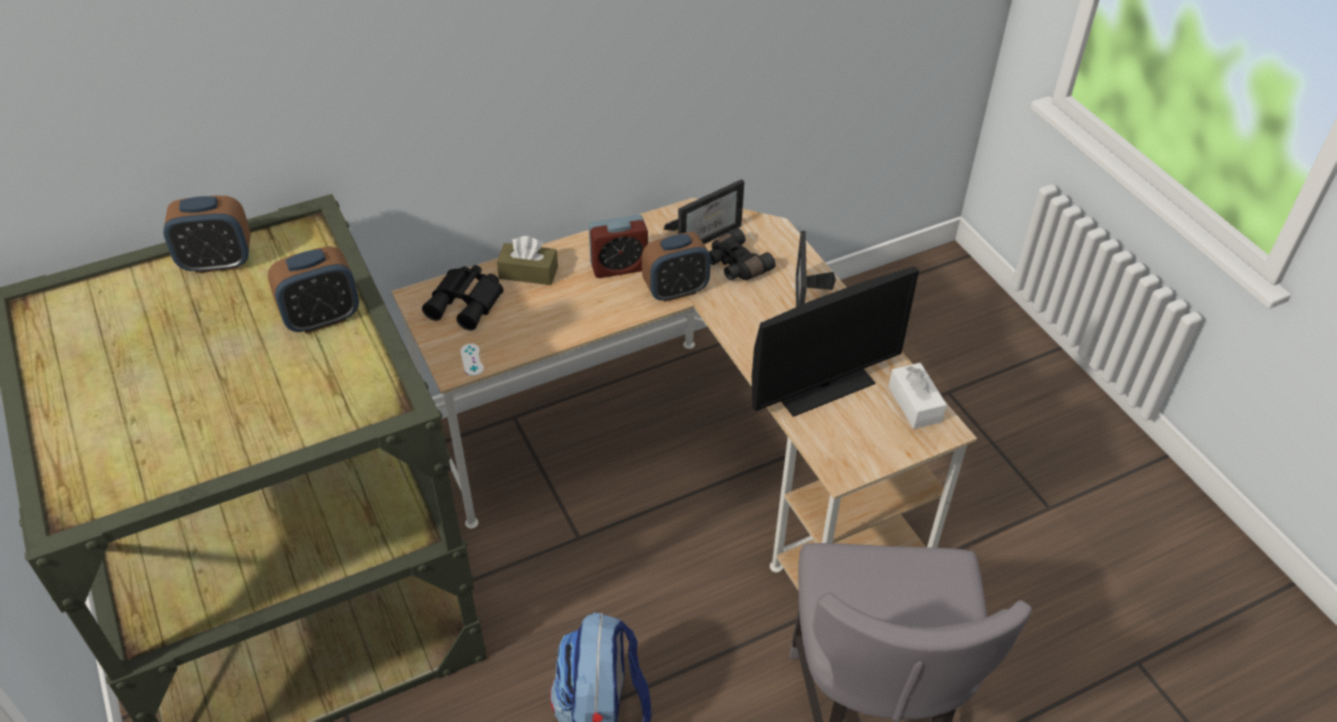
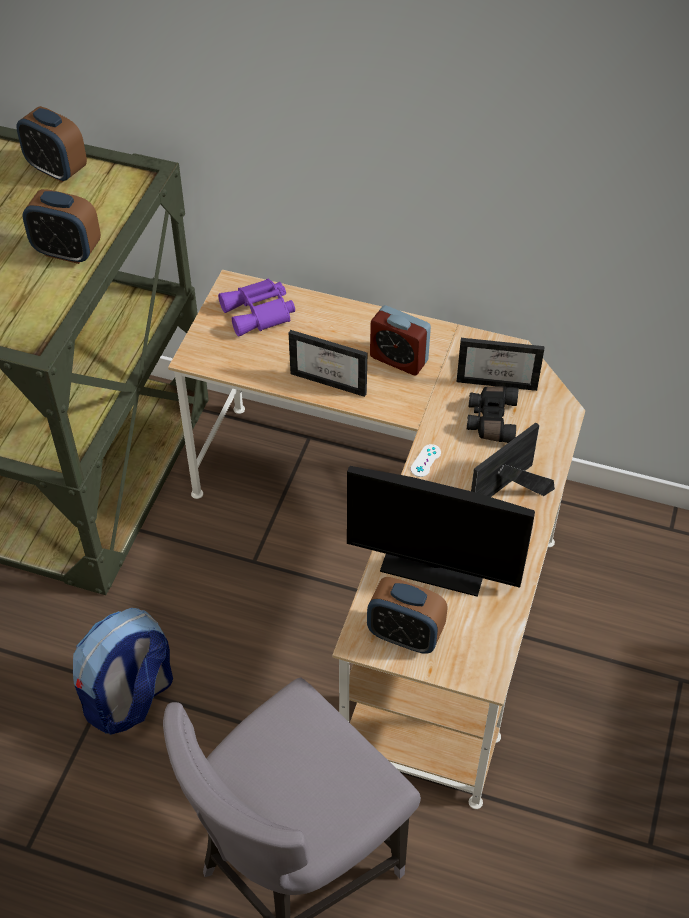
camera: 45 degrees right, 5 degrees up
black binoculars [422,265,503,331] -> purple binoculars [218,279,295,337]
white game controller [460,344,484,376] -> white game controller moved to [411,444,441,477]
brown tissue box [497,236,558,285] -> none
alarm clock [642,232,711,302] -> alarm clock moved to [367,577,447,654]
white tissue box [888,363,947,429] -> none
none -> picture frame [289,330,367,397]

